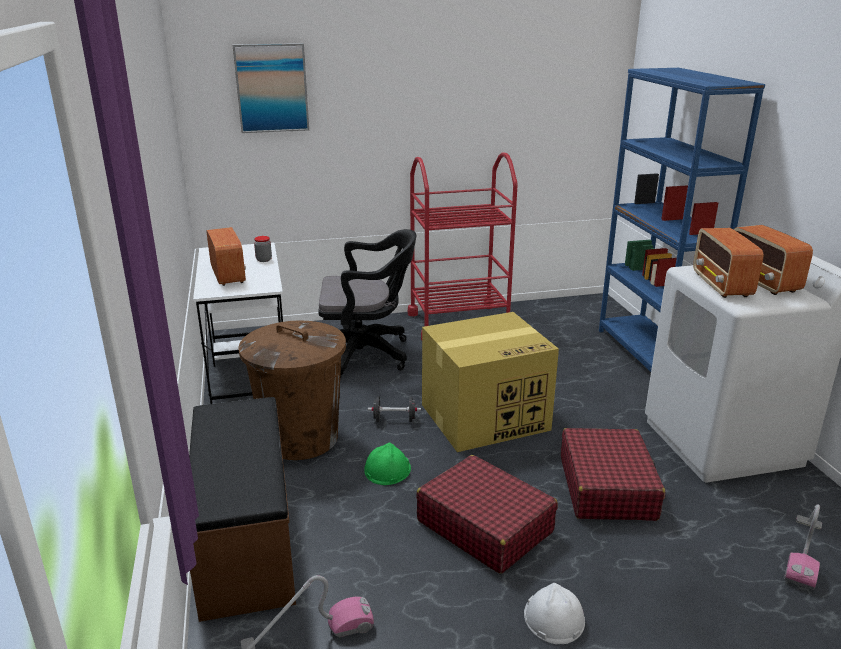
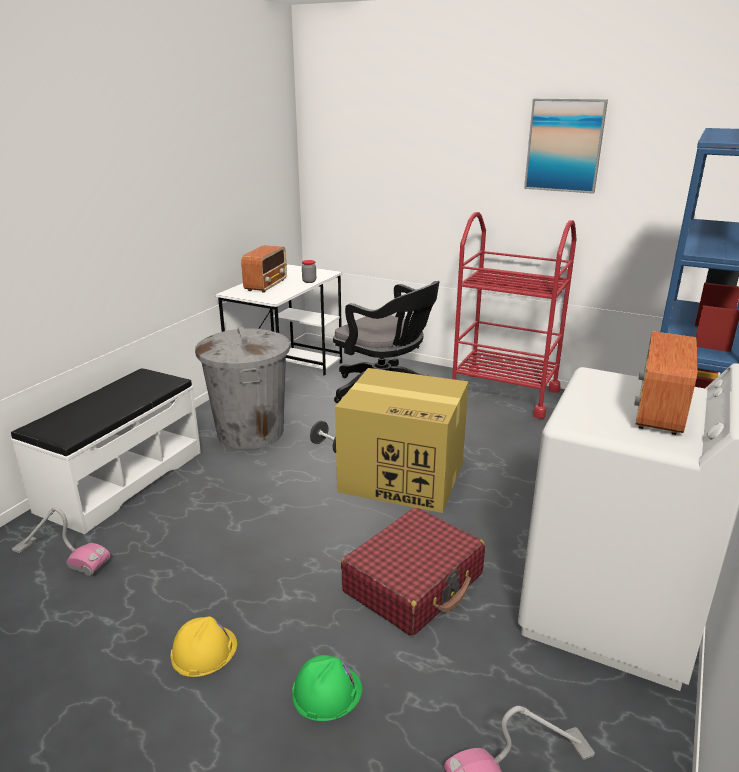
camera: 40 degrees right, 0 degrees up
brown bench [189,397,296,622] -> white bench [11,368,201,534]
picture [233,43,309,133] -> picture moved to [524,99,608,194]
brown trash can [238,320,346,460] -> grey trash can [195,327,290,449]
green hard hat [364,443,411,485] -> green hard hat moved to [292,655,362,721]
red suitcase [416,455,558,574] -> none
white hard hat [524,583,585,644] -> yellow hard hat [171,616,237,677]
radio [693,228,764,298] -> none

